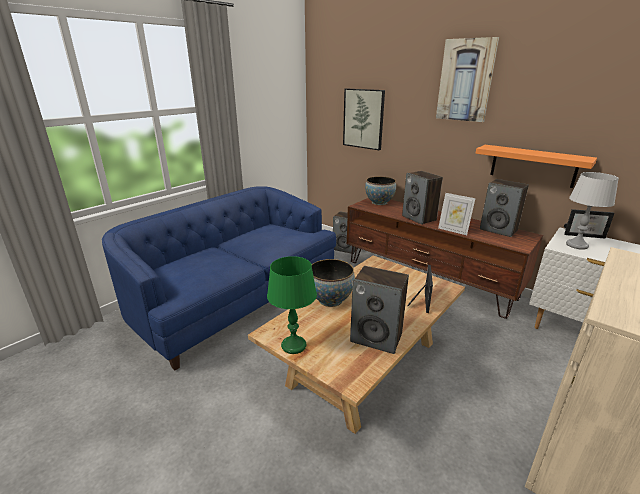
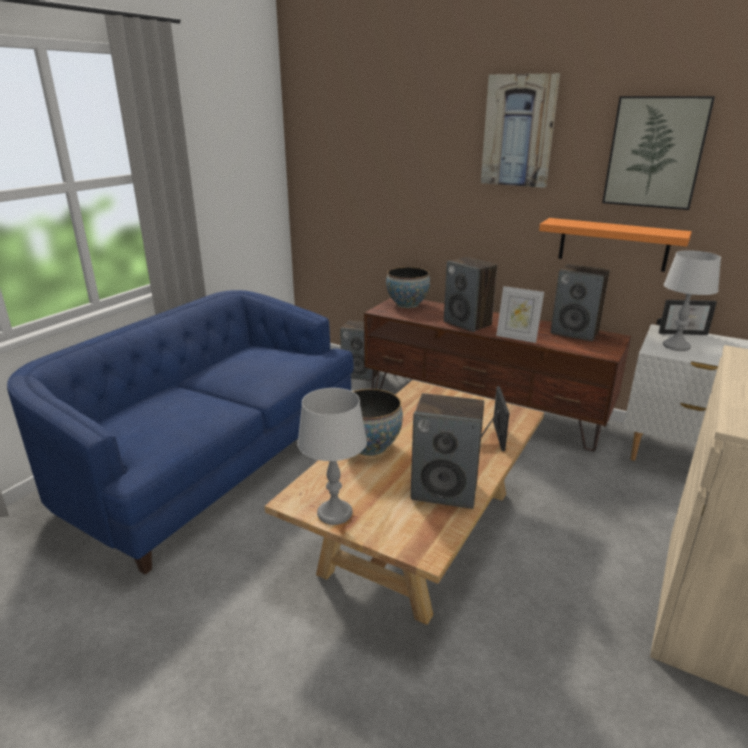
camera: 10 degrees left, 0 degrees up
green table lamp [267,256,317,354] -> grey table lamp [297,388,367,525]
picture [343,89,385,150] -> picture moved to [602,96,715,210]

